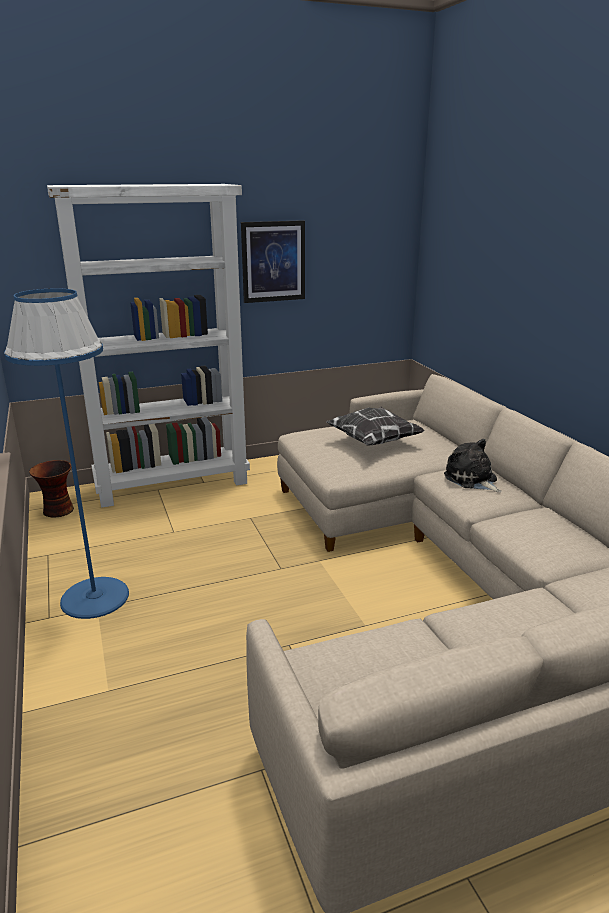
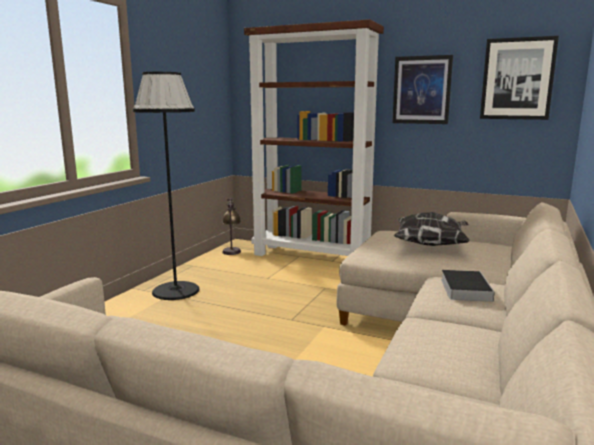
camera: 45 degrees right, 10 degrees down
blue floor lamp [4,288,129,619] -> black floor lamp [133,72,199,300]
vase [29,460,74,518] -> table lamp [222,198,241,255]
white bookcase [47,184,250,508] -> brown bookcase [244,19,384,256]
plush toy [444,439,501,492] -> book [441,270,495,302]
none -> picture [480,36,559,120]

